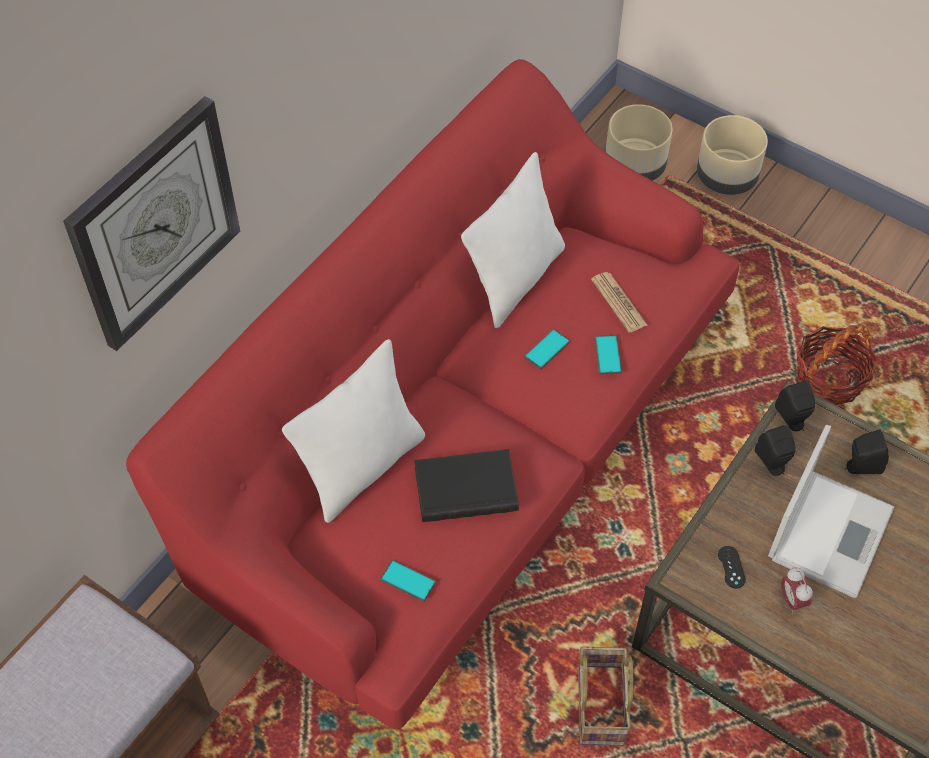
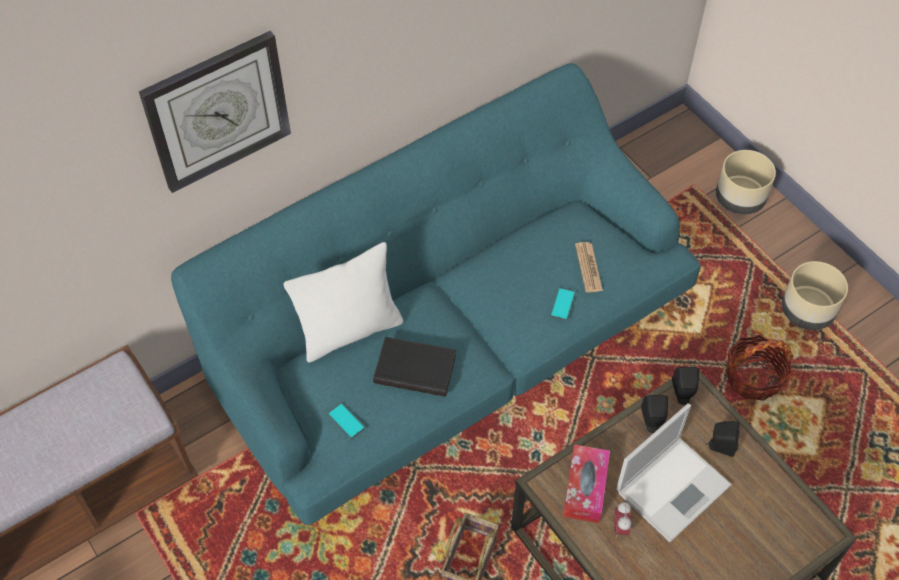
camera: 20 degrees right, 0 degrees up
red sofa [126,59,739,730] -> turquoise sofa [171,63,700,525]
white pillow [461,152,565,328] -> none
phone [524,329,570,369] -> none
beige planter [605,104,672,181] -> beige planter moved to [782,261,848,330]
black game controller [718,546,746,589] -> tissue box [563,444,610,523]

